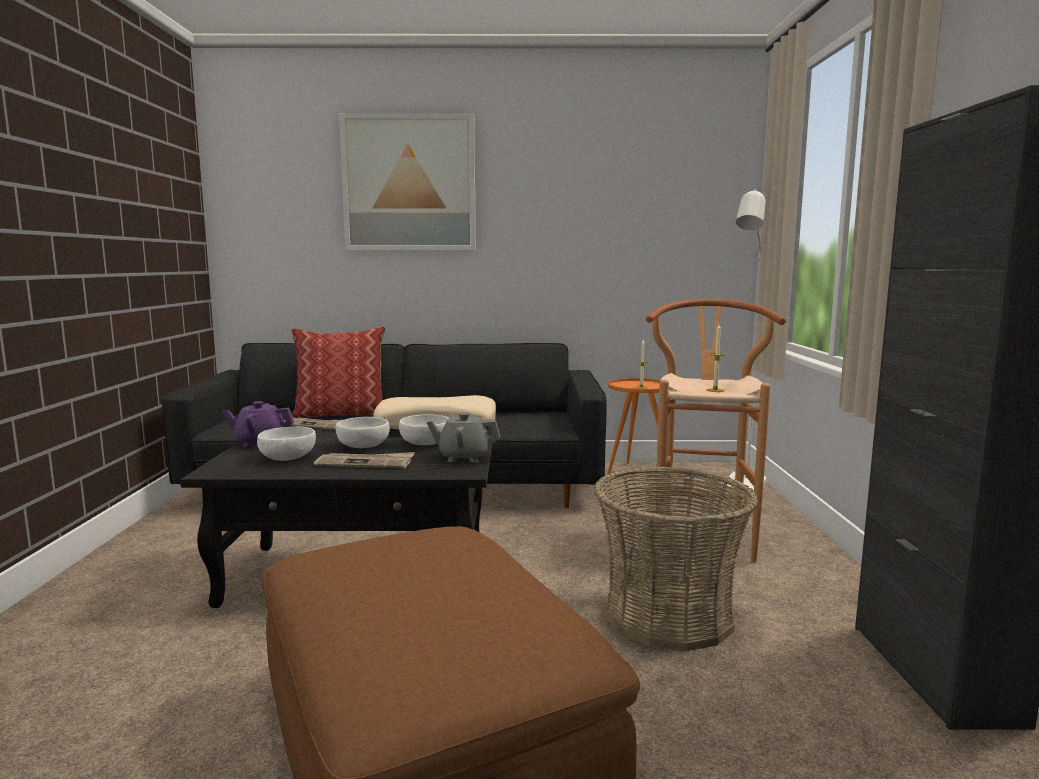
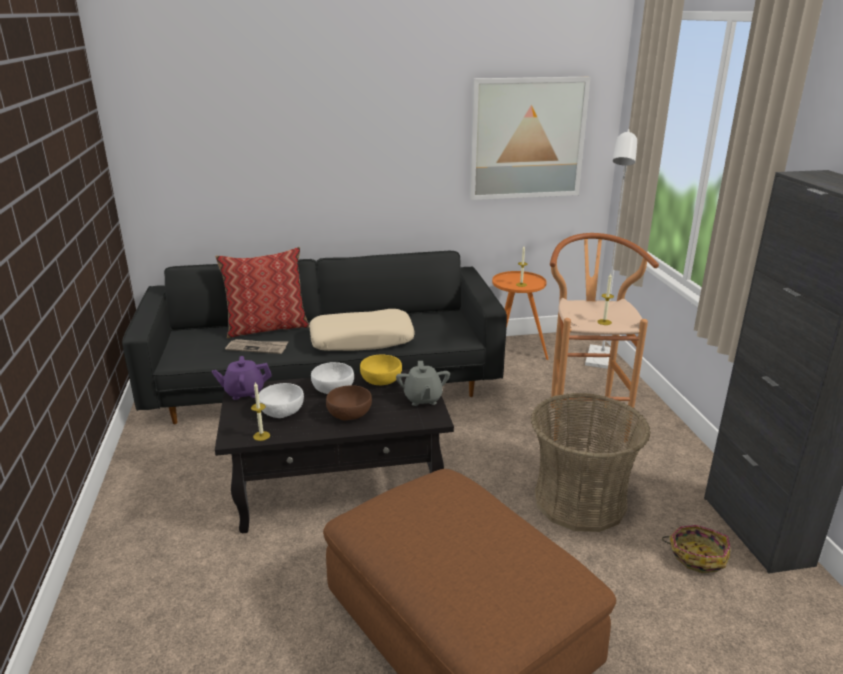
camera: 10 degrees left, 15 degrees up
newspaper [314,452,415,468] -> brown bowl [326,385,372,420]
picture [339,113,476,251] -> picture moved to [469,77,590,200]
white bowl [399,414,449,445] -> yellow bowl [360,355,402,385]
grey teapot [427,412,500,463] -> grey teapot turned 90 degrees counterclockwise [396,361,450,406]
none -> candle [251,382,270,441]
none -> basket [662,525,730,573]

